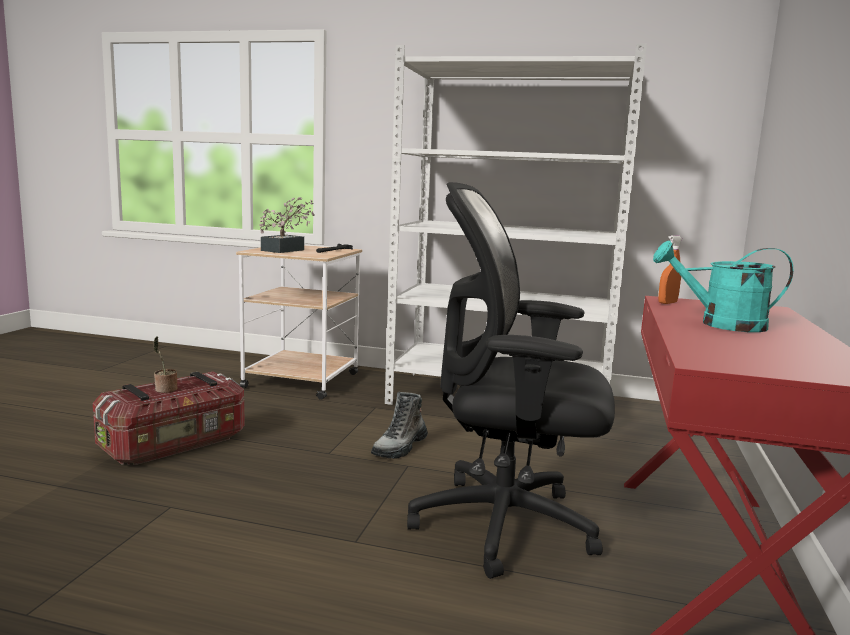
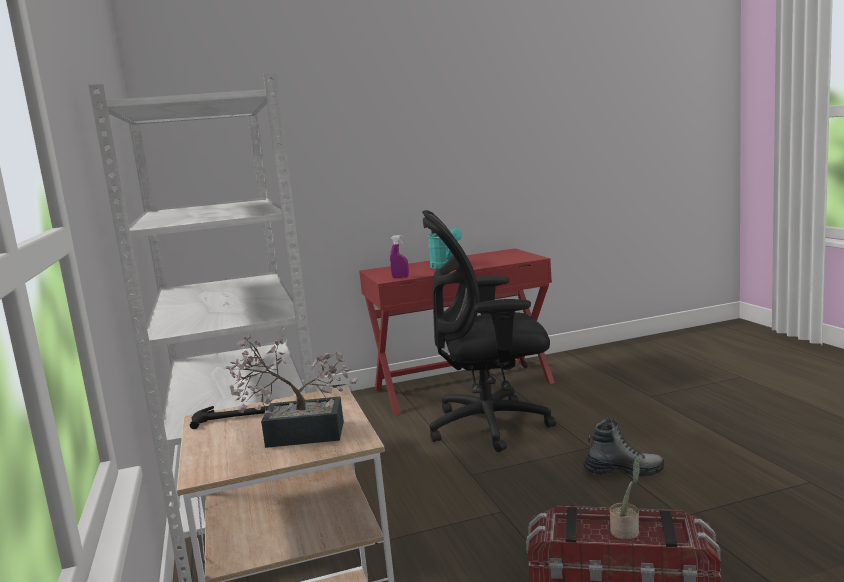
camera: 120 degrees left, 0 degrees up
boot [371,392,428,459] -> boot moved to [583,418,664,477]
black office chair [407,182,615,579] -> black office chair turned 105 degrees clockwise [422,210,556,452]
orange spray bottle [658,235,682,304] -> purple spray bottle [390,235,409,278]

